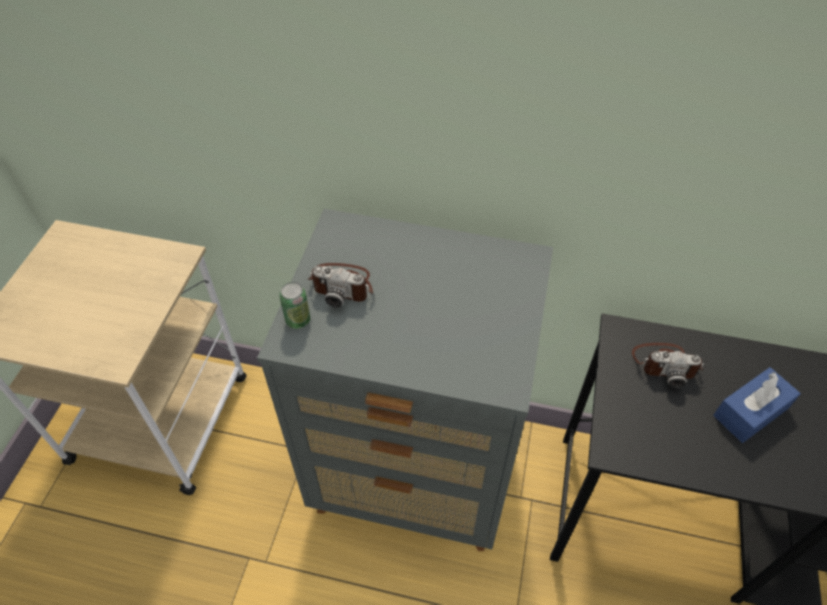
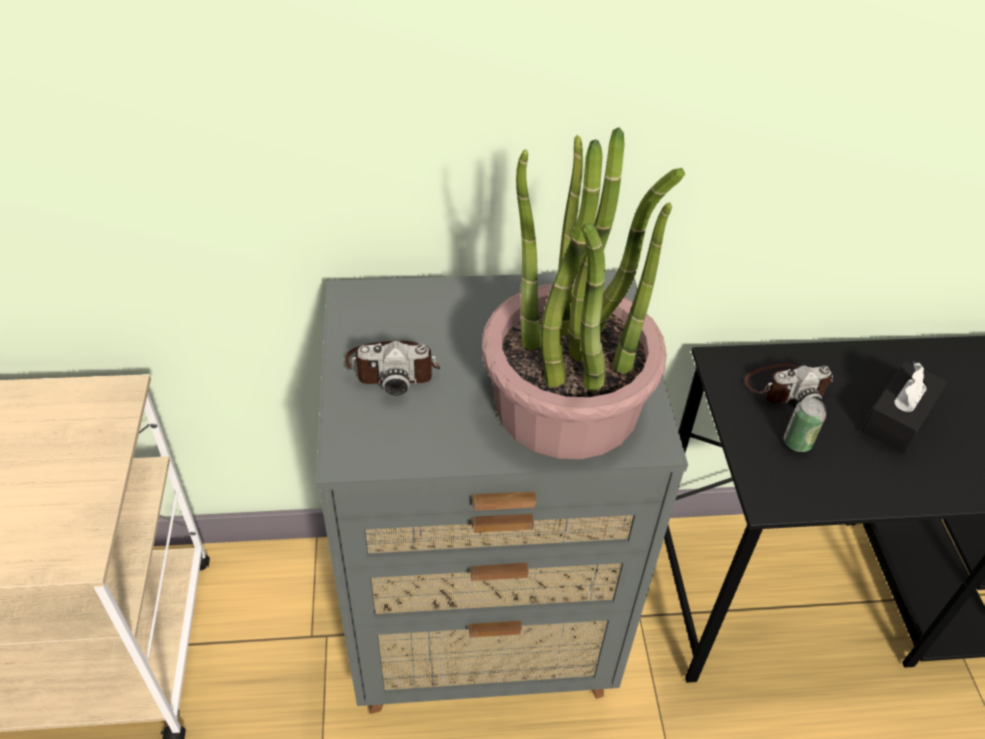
camera: 20 degrees left, 5 degrees down
can [279,282,311,329] -> can moved to [784,398,826,452]
blue tissue box [713,367,801,443] -> black tissue box [861,361,948,454]
none -> potted plant [482,127,685,459]

